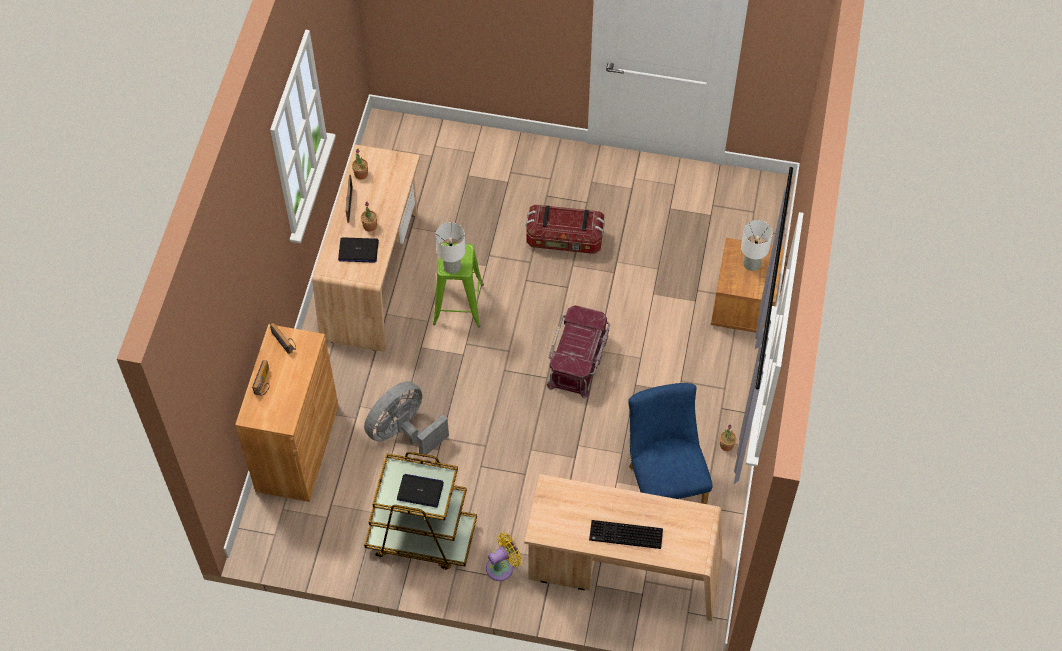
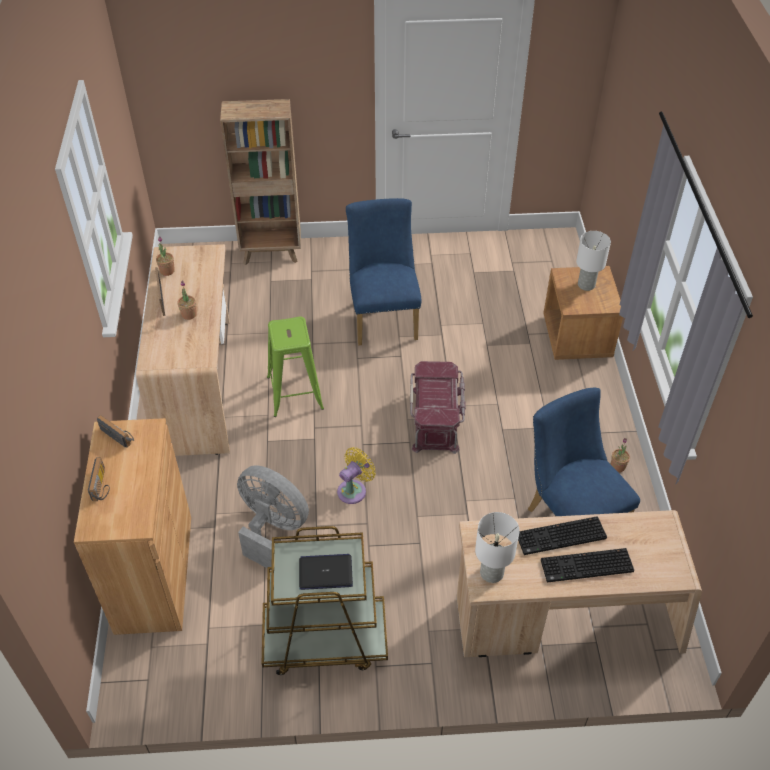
camera: 15 degrees left, 10 degrees down
laptop [338,237,379,263] -> none
grey fan [364,381,449,457] -> grey fan turned 90 degrees clockwise [237,465,309,570]
white table lamp [435,222,466,274] -> white table lamp moved to [475,512,520,583]
yellow fan [486,533,522,581] -> yellow fan moved to [337,447,376,504]
storage box [526,205,605,254] -> blue chair [346,198,422,346]
none -> brown bookcase [220,99,301,265]
none -> keyboard [518,516,607,555]

